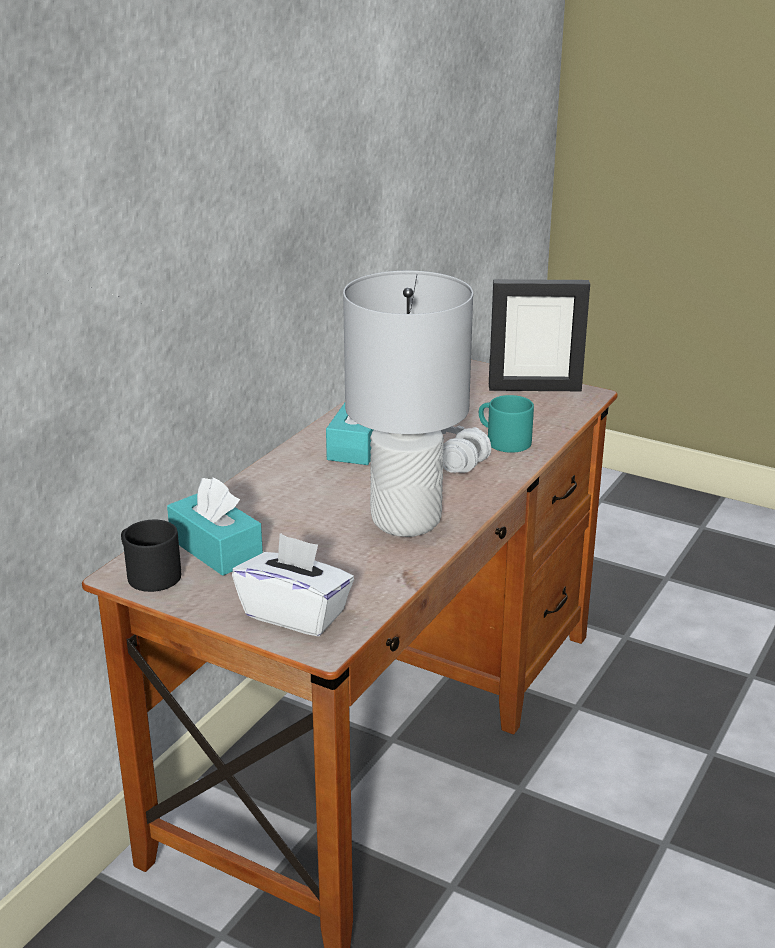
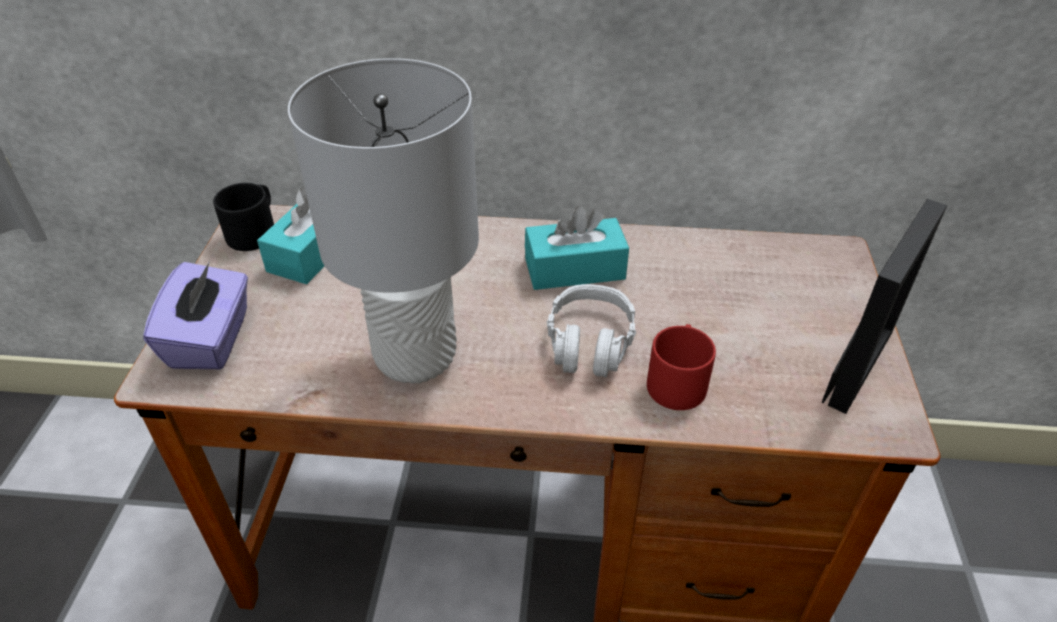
camera: 65 degrees right, 15 degrees up
white tissue box [232,533,354,636] -> purple tissue box [143,262,248,369]
turquoise mug [479,395,534,453] -> red mug [647,324,716,410]
picture frame [489,279,590,391] -> picture frame turned 120 degrees counterclockwise [822,199,947,414]

